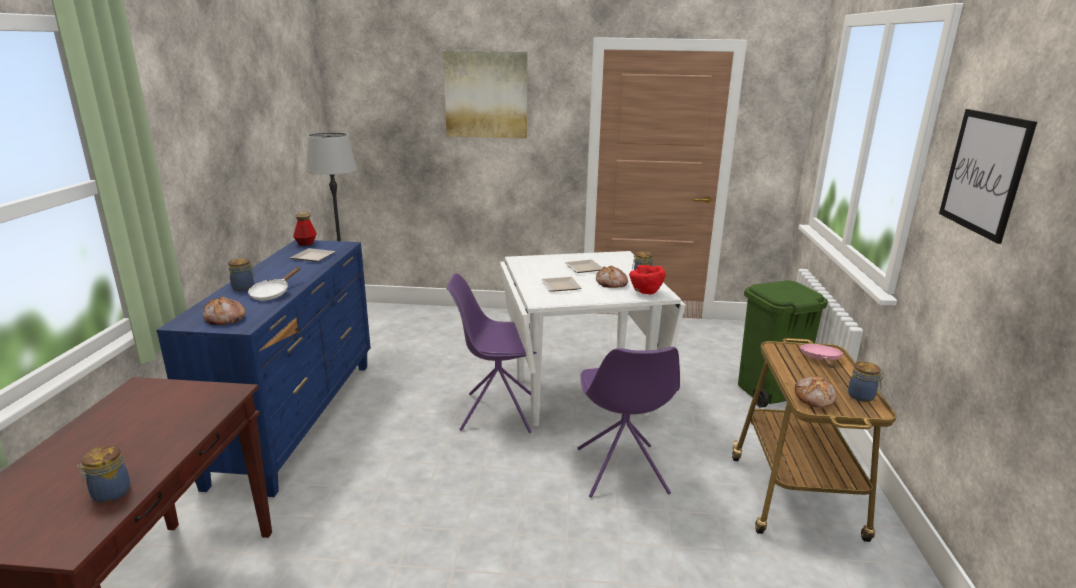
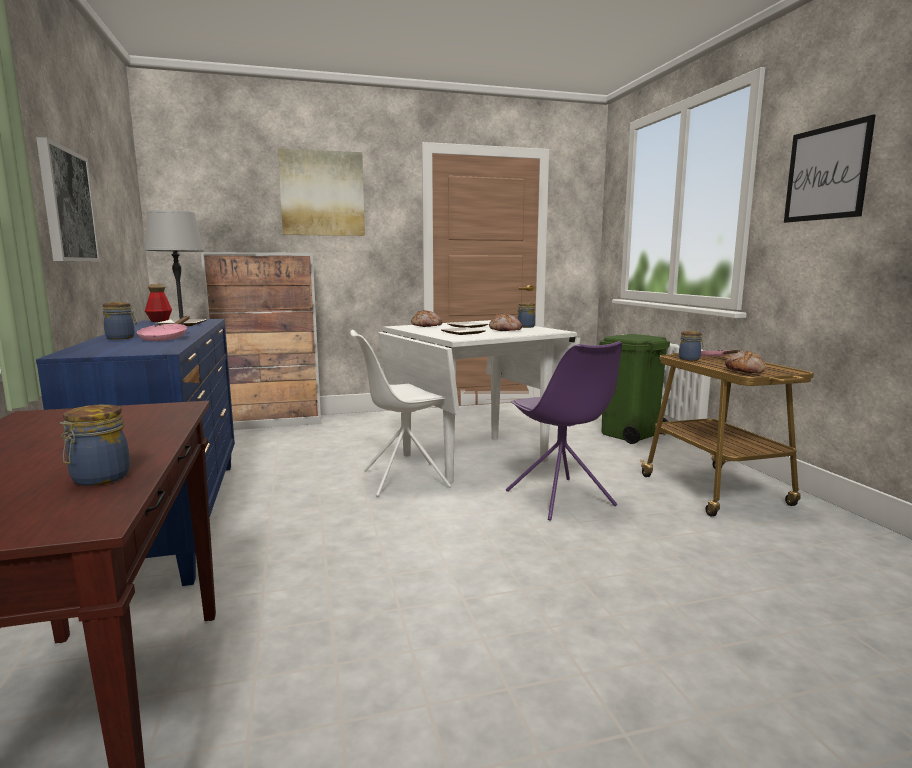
camera: 20 degrees left, 10 degrees down
bread [203,297,246,325] -> bread moved to [411,310,442,327]
white frying pan [248,267,300,300] -> pink frying pan [137,316,190,341]
purple chair [446,273,537,433] -> white chair [350,330,452,497]
red bowl [629,265,666,294] -> none
jar [848,361,884,402] -> jar moved to [679,331,704,361]
none -> picture [36,137,100,262]
none -> cabinet [201,252,321,430]

